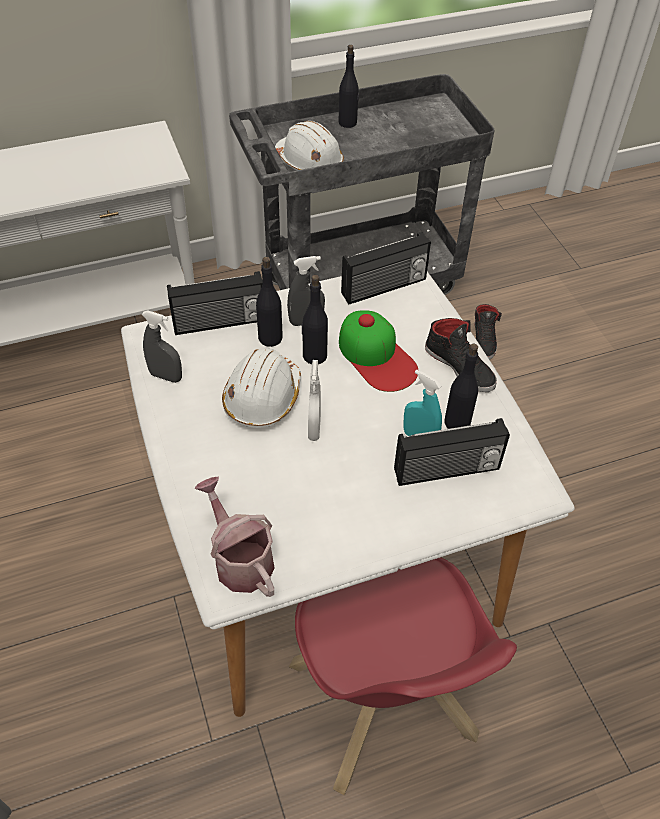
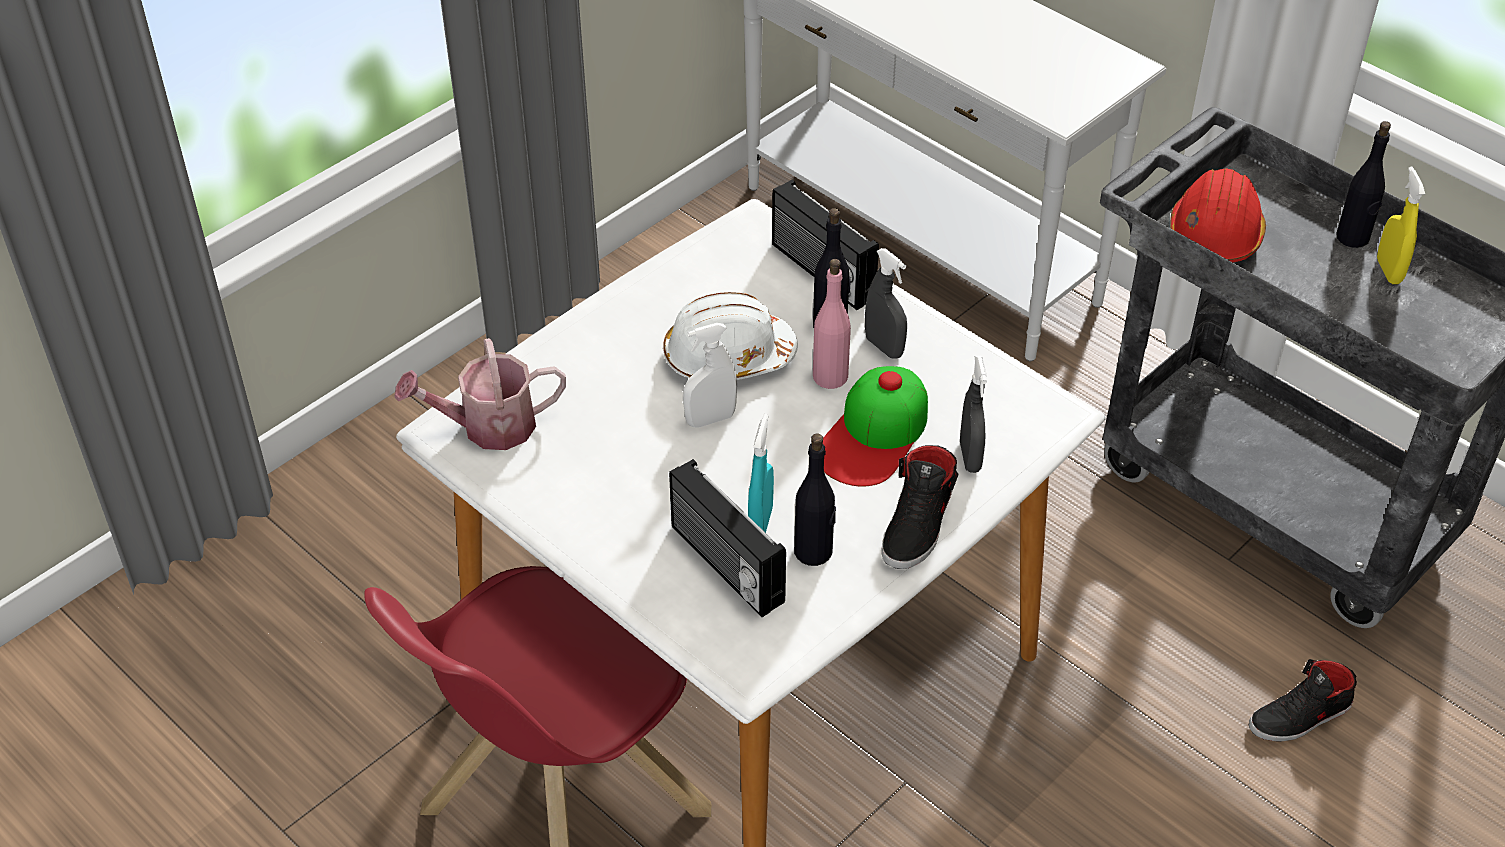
camera: 65 degrees right, 5 degrees down
grey spray bottle [142,311,182,383] -> grey spray bottle moved to [960,356,987,473]
watering can [195,477,275,597] -> watering can turned 135 degrees counterclockwise [394,338,566,450]
white hard hat [275,121,344,170] -> red hard hat [1170,168,1266,262]
black bottle [302,275,328,364] -> pink bottle [813,259,851,389]
radio [341,232,431,304] -> none
none -> yellow spray bottle [1377,167,1425,284]

